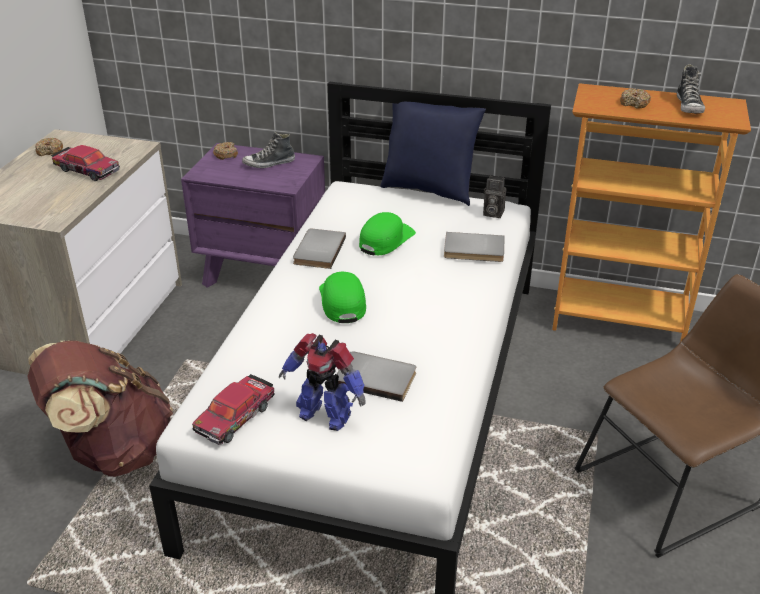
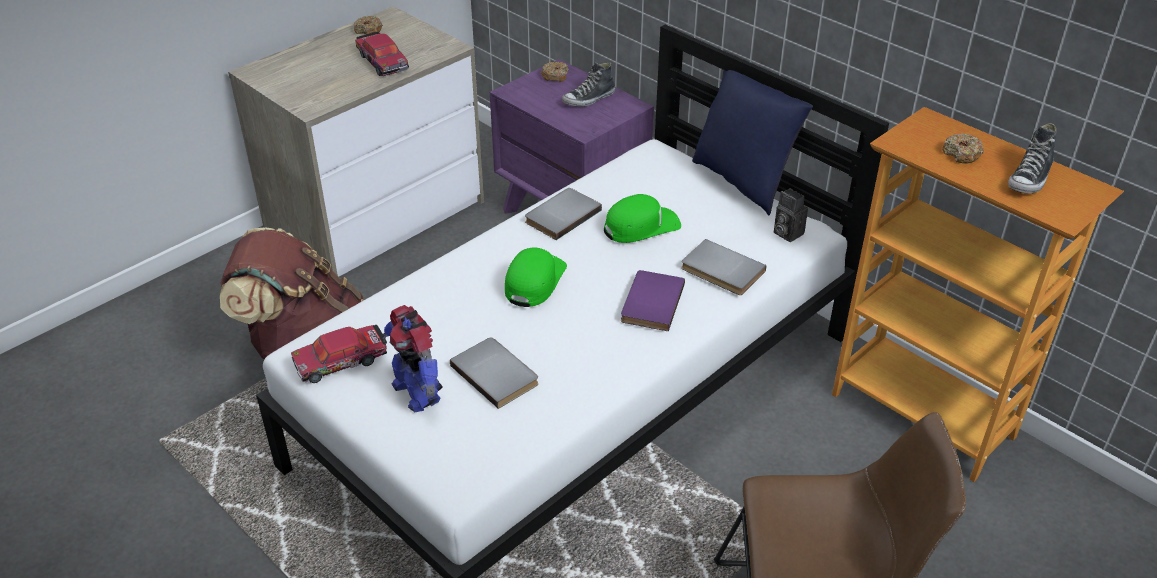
camera: 30 degrees right, 5 degrees up
shoe [242,131,295,168] -> shoe turned 45 degrees counterclockwise [562,62,615,107]
none -> purple book [621,270,685,331]

